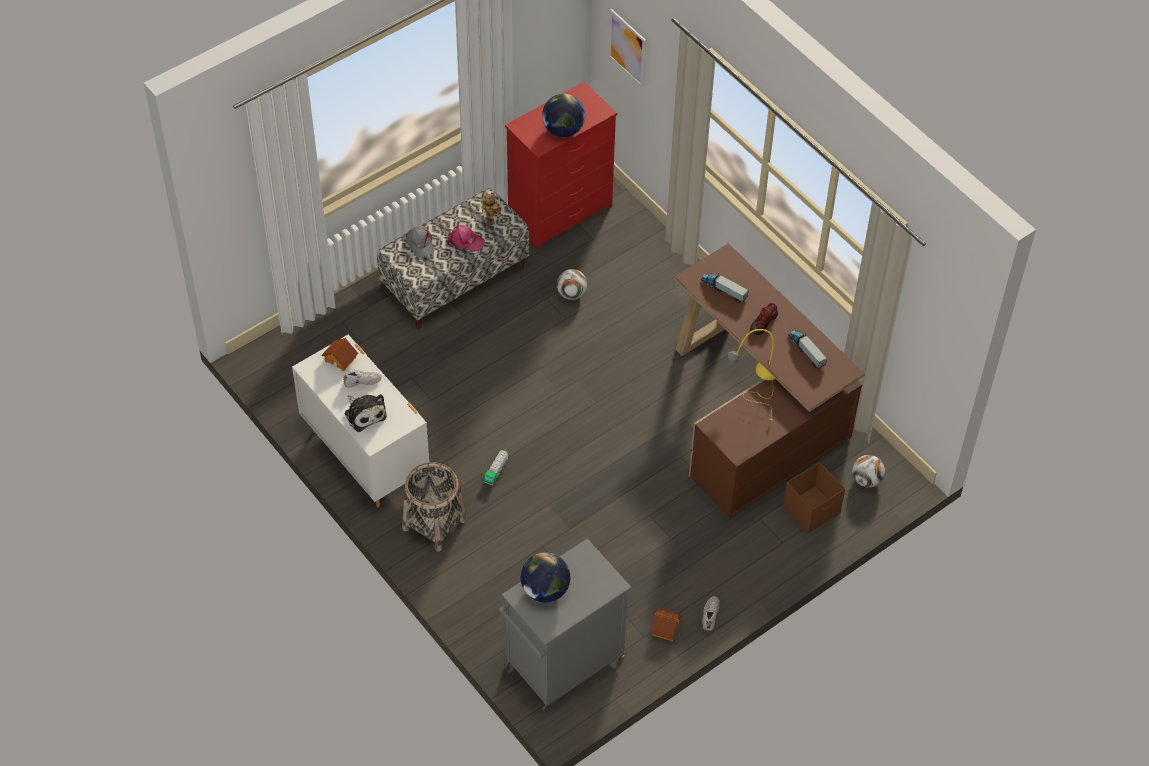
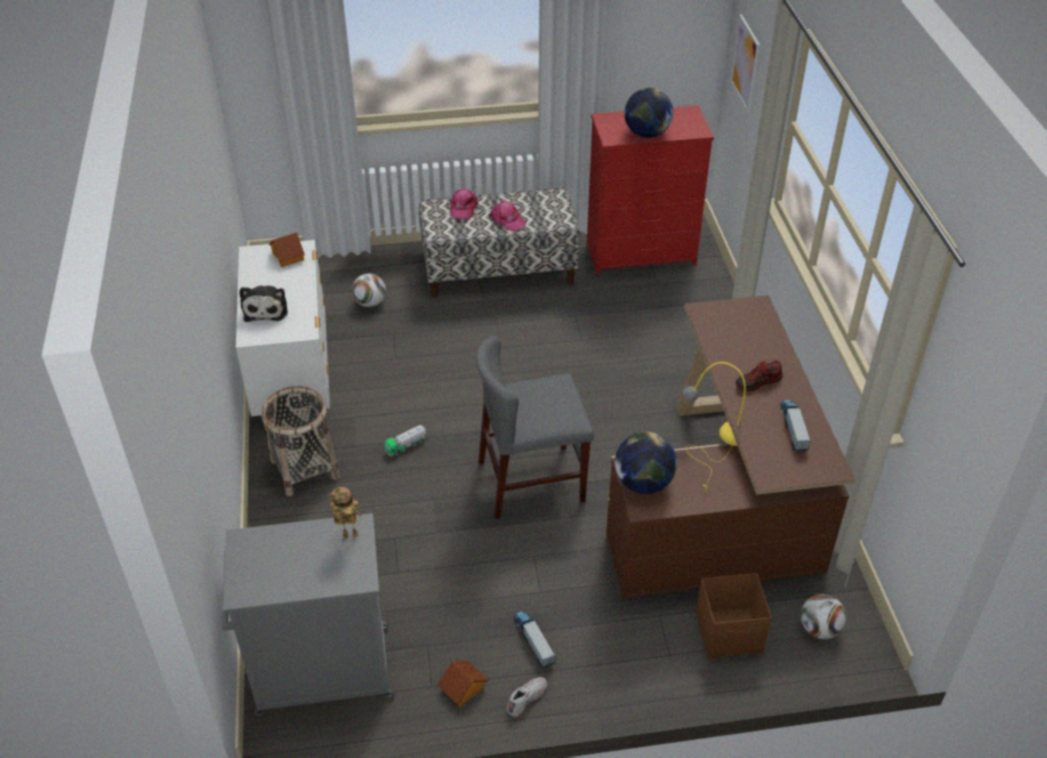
camera: 30 degrees right, 10 degrees down
white shoe [343,369,382,388] -> none
grey cap [406,226,434,258] -> pink cap [450,189,478,219]
toy robot [480,194,499,227] -> toy robot moved to [328,487,361,538]
globe [521,552,570,602] -> globe moved to [615,432,677,494]
football [557,269,587,300] -> football moved to [352,273,386,307]
toy truck [701,274,749,303] -> toy truck moved to [514,611,555,668]
none -> grey chair [476,336,594,519]

